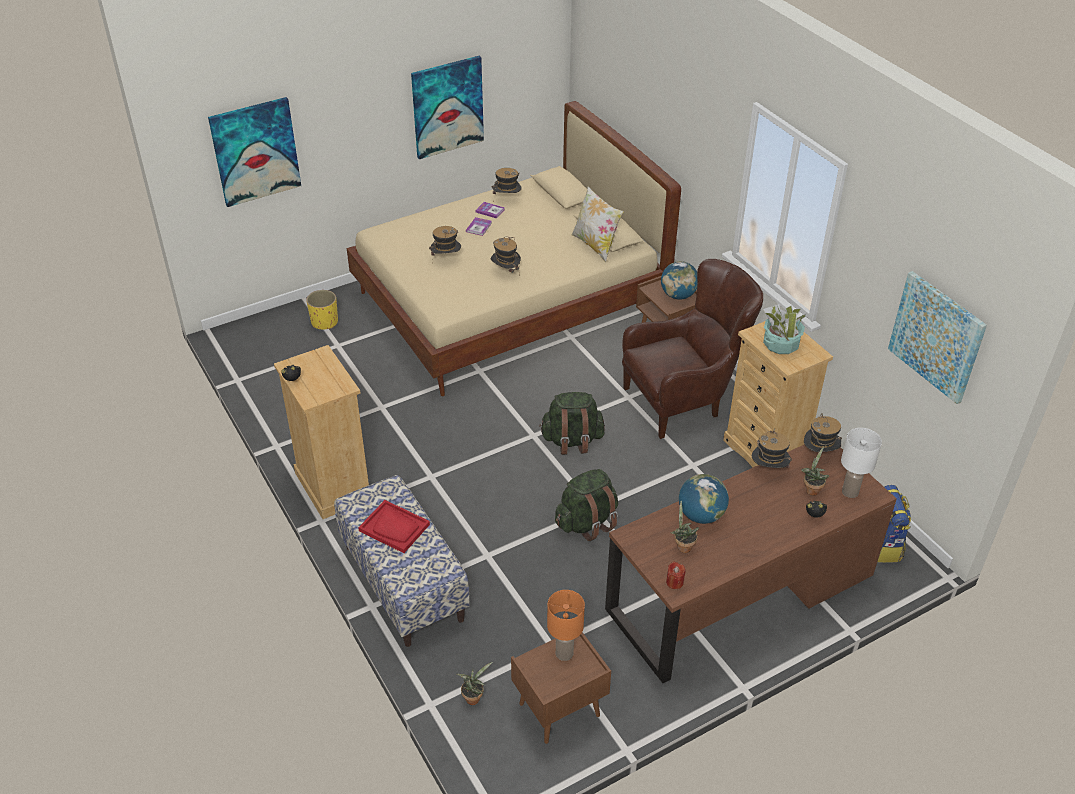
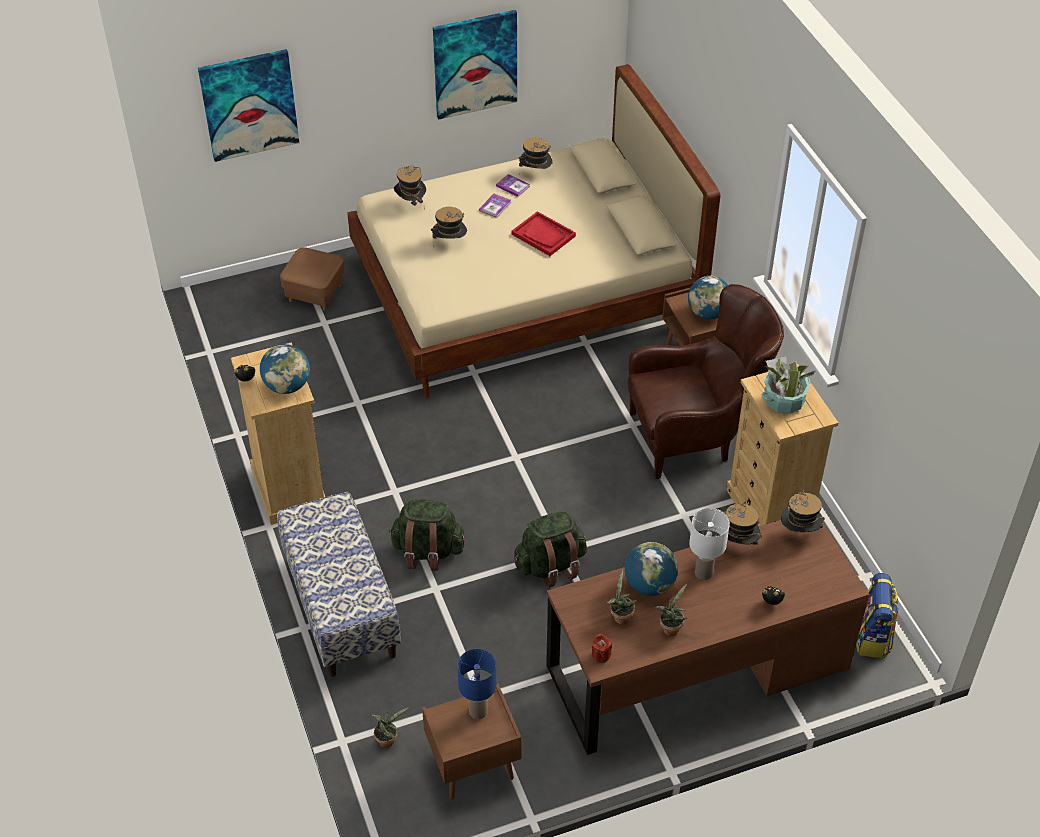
camera: 10 degrees right, 5 degrees up
yellow planter [306,290,338,329] -> brown ottoman [280,247,345,311]
red tray [358,500,430,553] -> red tray moved to [512,211,576,256]
hat [491,237,521,273] -> hat moved to [394,166,426,209]
green backpack [539,392,605,455] -> green backpack moved to [389,499,465,570]
orange table lamp [547,590,585,661] -> blue table lamp [457,649,496,719]
pillow [572,186,624,262] -> none
potted plant [801,446,829,496] -> potted plant moved to [654,584,687,636]
white table lamp [841,428,882,498] -> white table lamp moved to [689,508,730,580]
picture [888,271,987,404] -> none
none -> globe [260,344,310,394]

